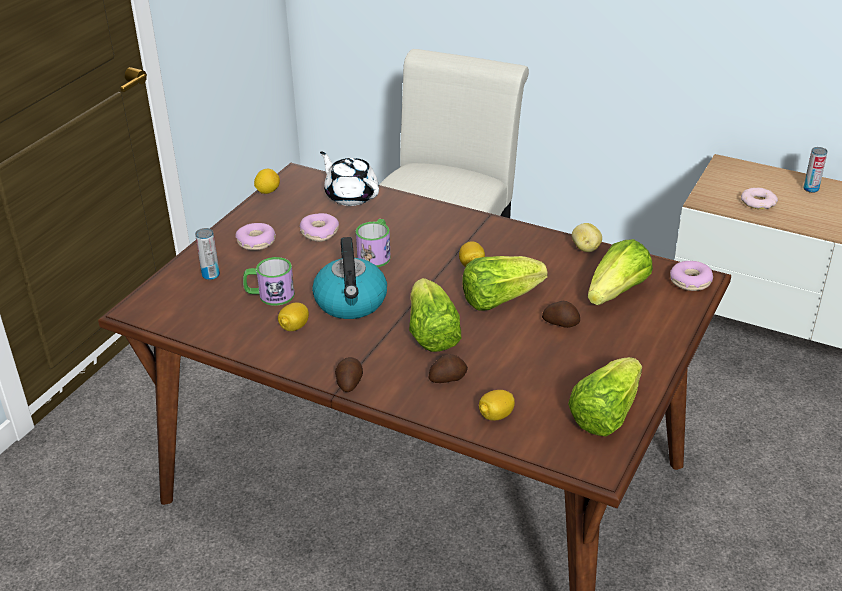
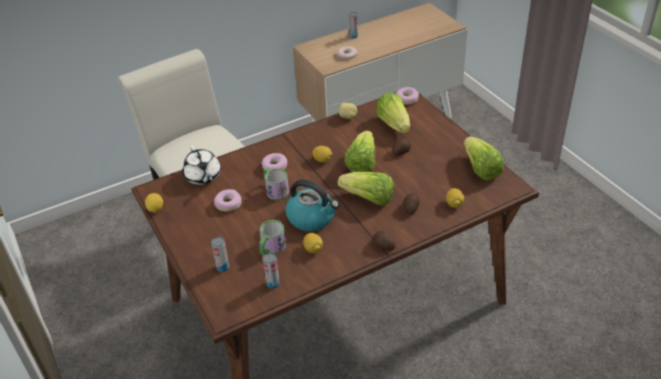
camera: 55 degrees left, 5 degrees up
donut [235,223,276,251] -> donut moved to [261,153,287,170]
white teapot [320,151,379,206] -> white teapot turned 105 degrees counterclockwise [182,146,221,185]
none -> can [263,253,280,289]

